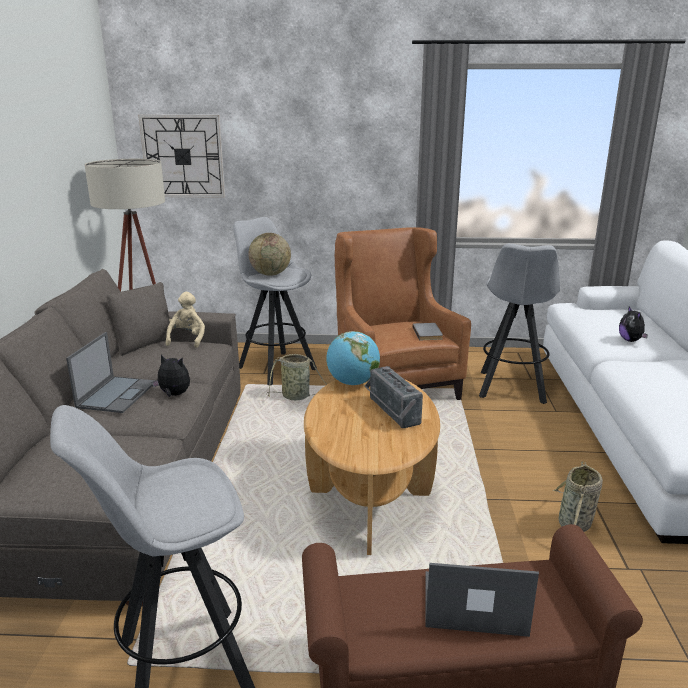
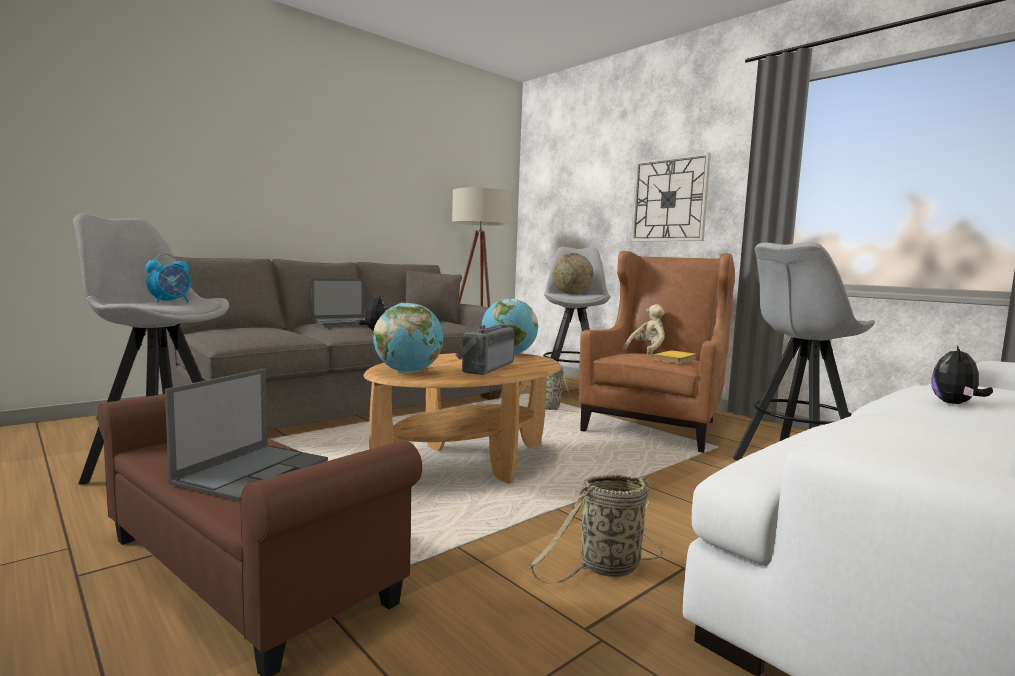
camera: 45 degrees right, 15 degrees down
wall clock [138,115,225,198] -> wall clock moved to [631,152,711,241]
beige plush toy [166,292,205,348] -> beige plush toy moved to [623,304,665,355]
grey book [412,323,443,340] -> yellow book [652,350,696,363]
laptop [425,563,539,637] -> laptop turned 60 degrees clockwise [165,369,328,502]
none -> alarm clock [145,253,191,303]
none -> globe [373,303,443,373]

